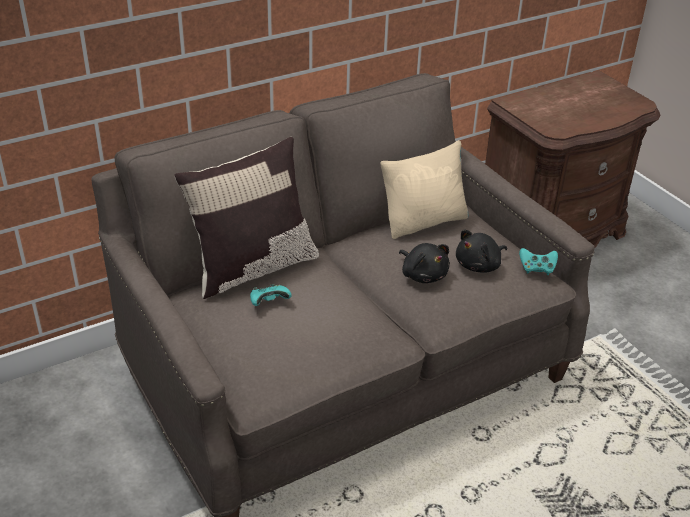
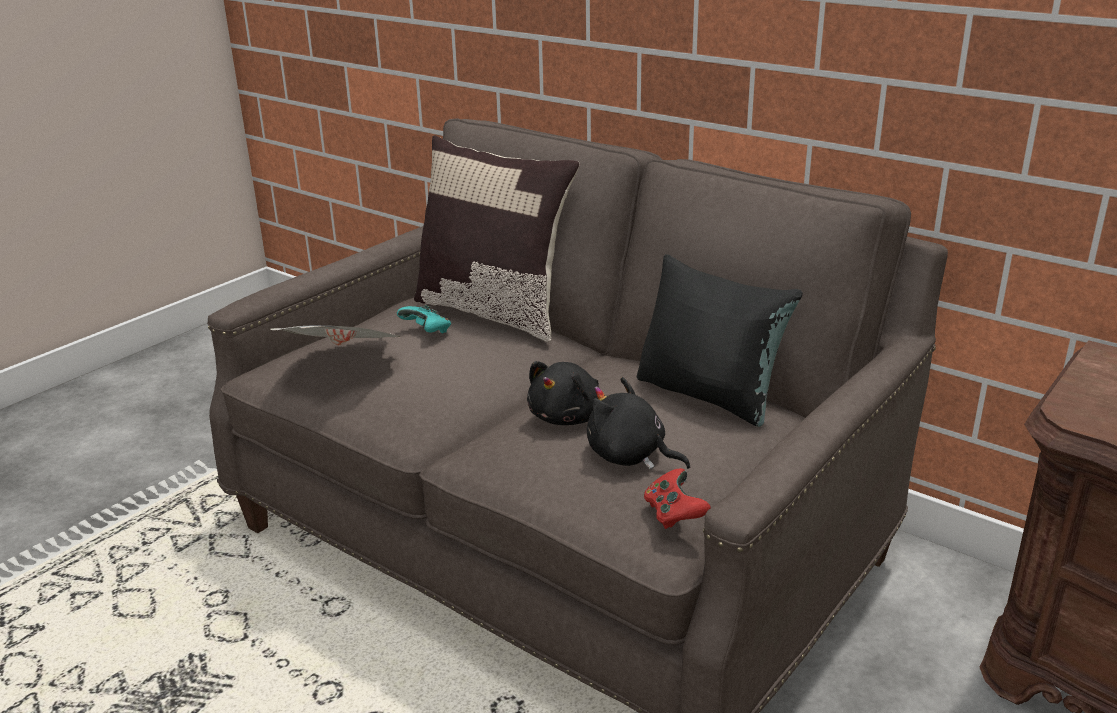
camera: 70 degrees right, 10 degrees down
beige pillow [380,140,469,239] -> black pillow [637,254,803,427]
turquoise game controller [519,248,558,275] -> red game controller [644,468,711,529]
none -> newspaper [271,325,400,345]

